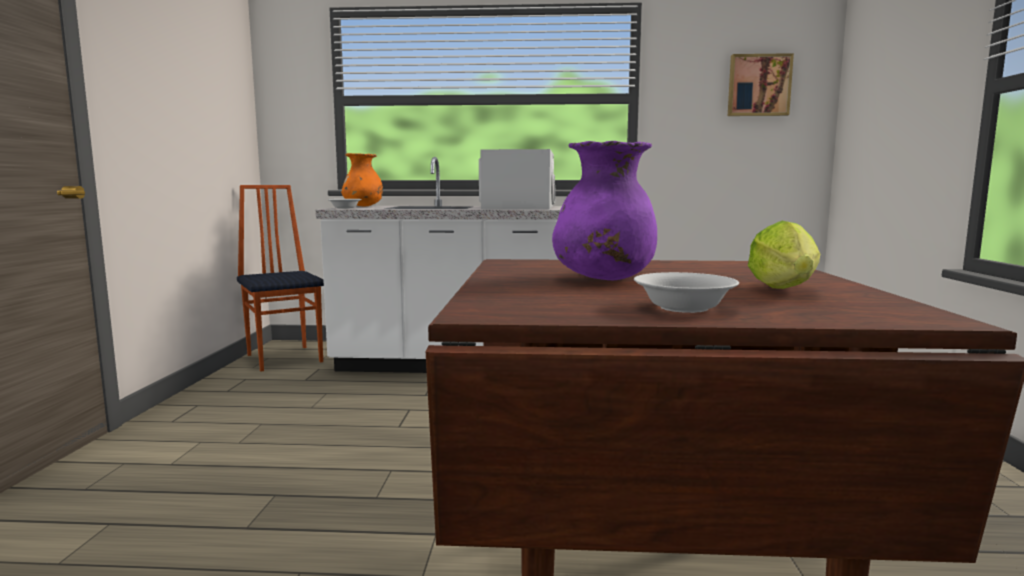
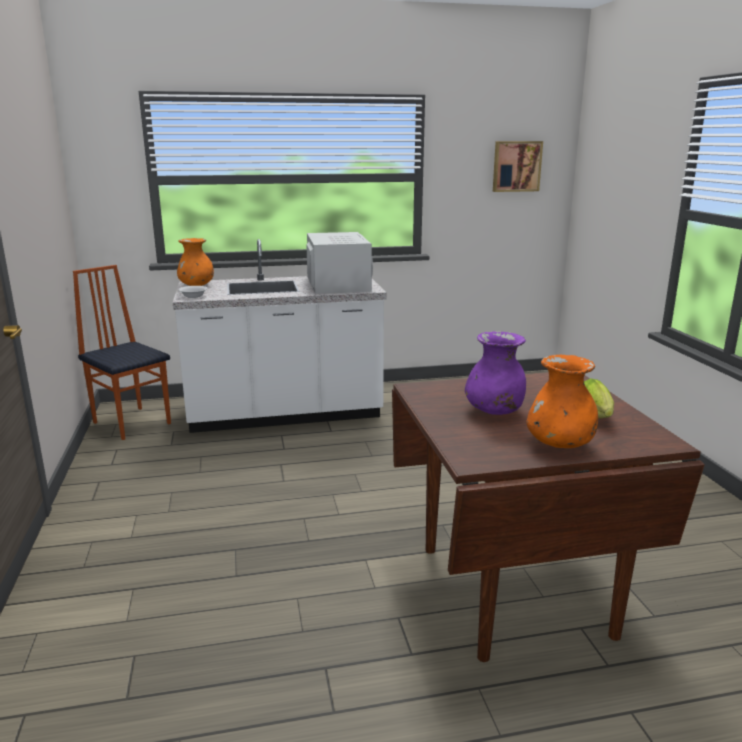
camera: 15 degrees left, 10 degrees up
white bowl [634,272,739,313] -> orange vase [526,355,598,448]

